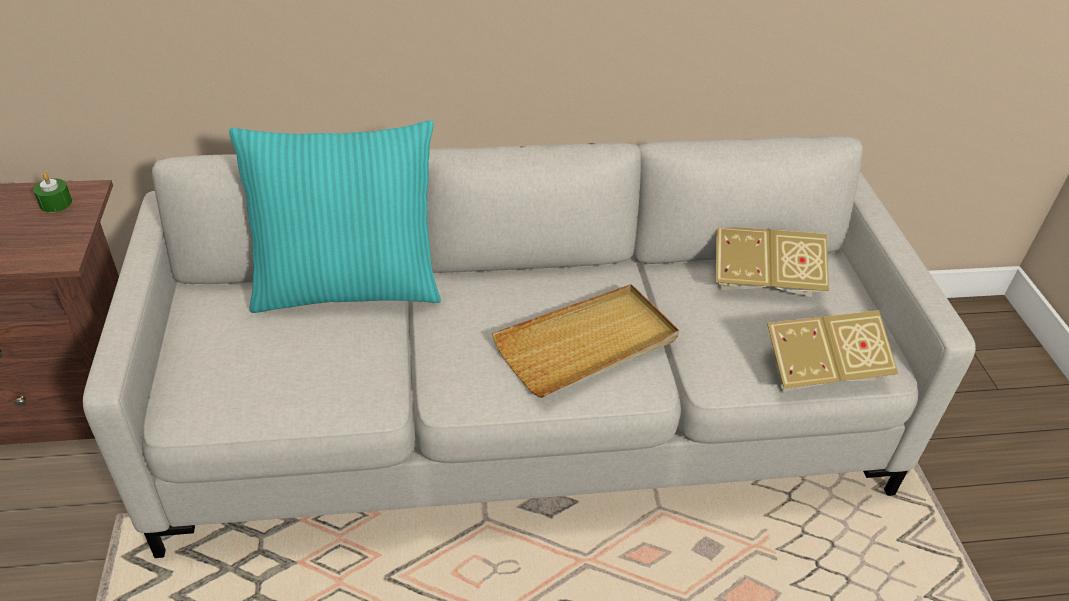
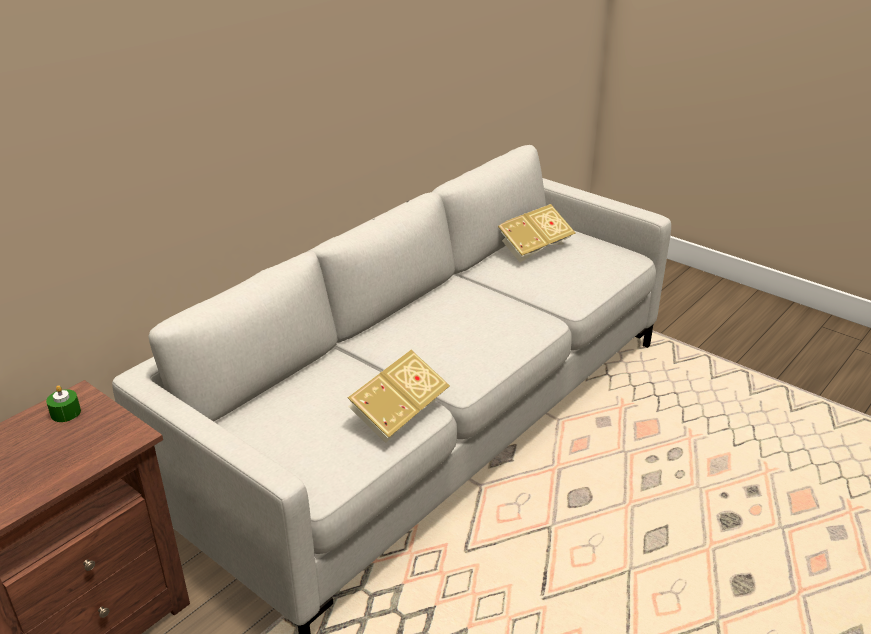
camera: 40 degrees left, 10 degrees down
turquoise pillow [229,120,441,313] -> none
beige tray [492,284,679,398] -> none
book [767,310,898,392] -> book moved to [348,350,450,443]

